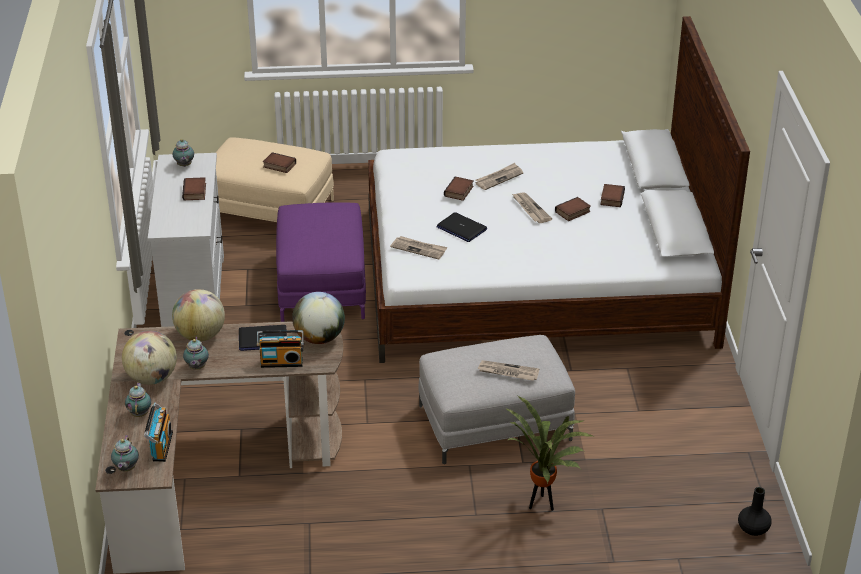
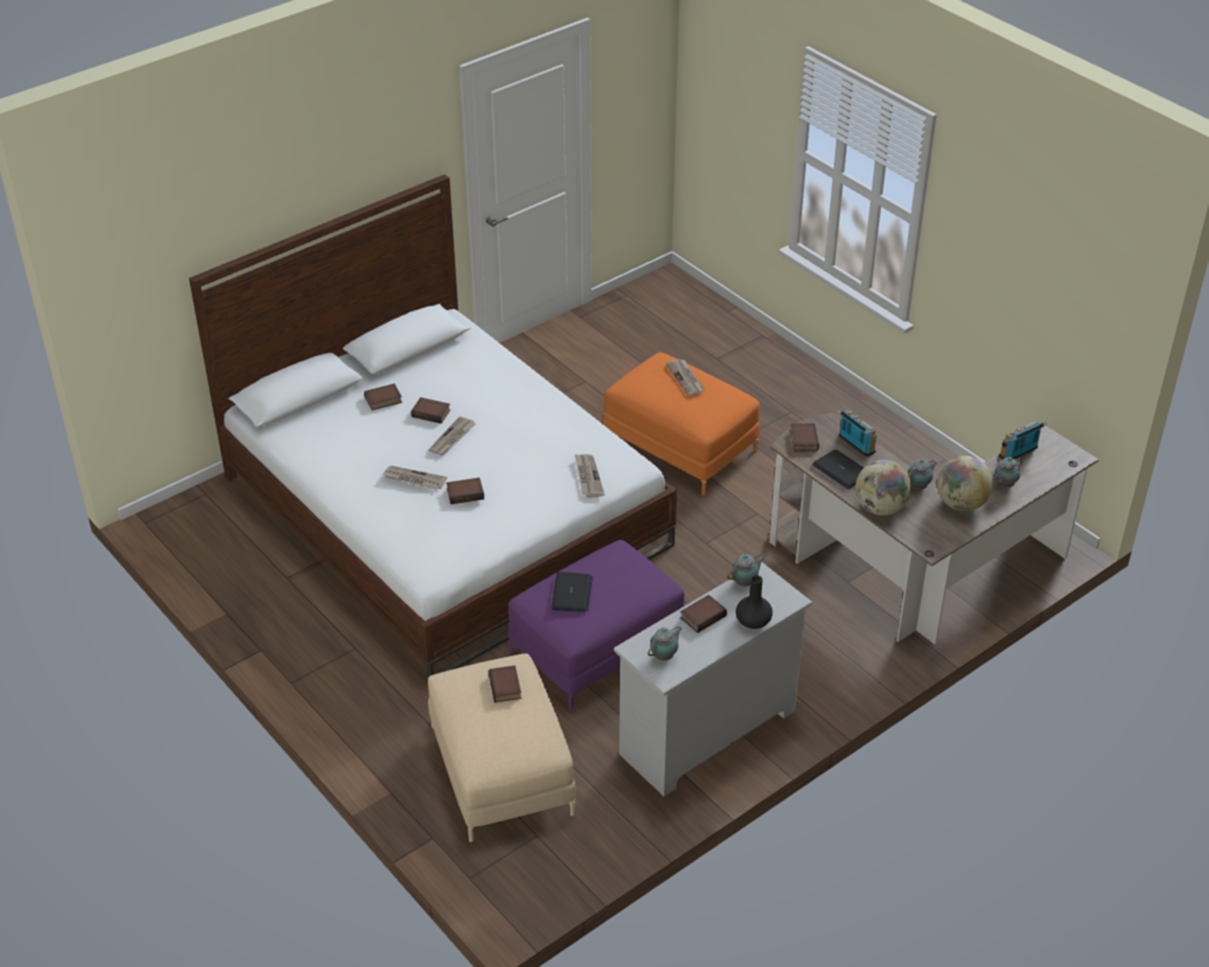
camera: 125 degrees left, 5 degrees up
teapot [111,435,139,471] -> teapot moved to [727,554,765,587]
globe [292,292,345,344] -> book [790,423,819,452]
grey ottoman [418,335,575,464] -> orange ottoman [603,352,760,495]
laptop [437,212,487,242] -> laptop moved to [551,572,593,612]
potted plant [505,396,593,511] -> none
black vase [738,487,772,536] -> black vase moved to [736,575,773,629]

